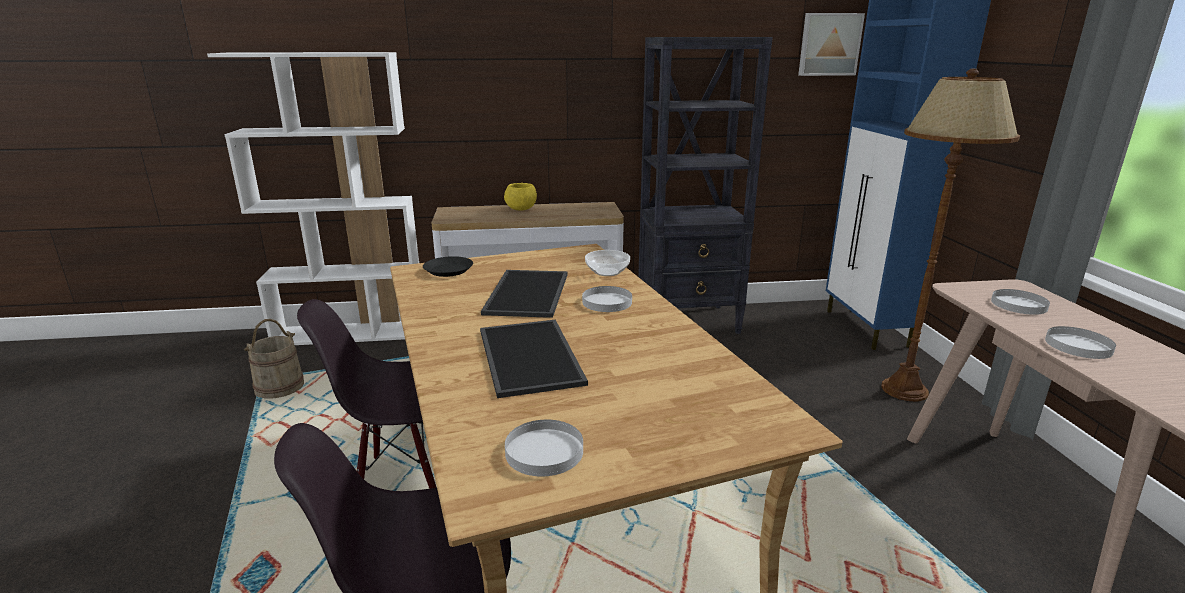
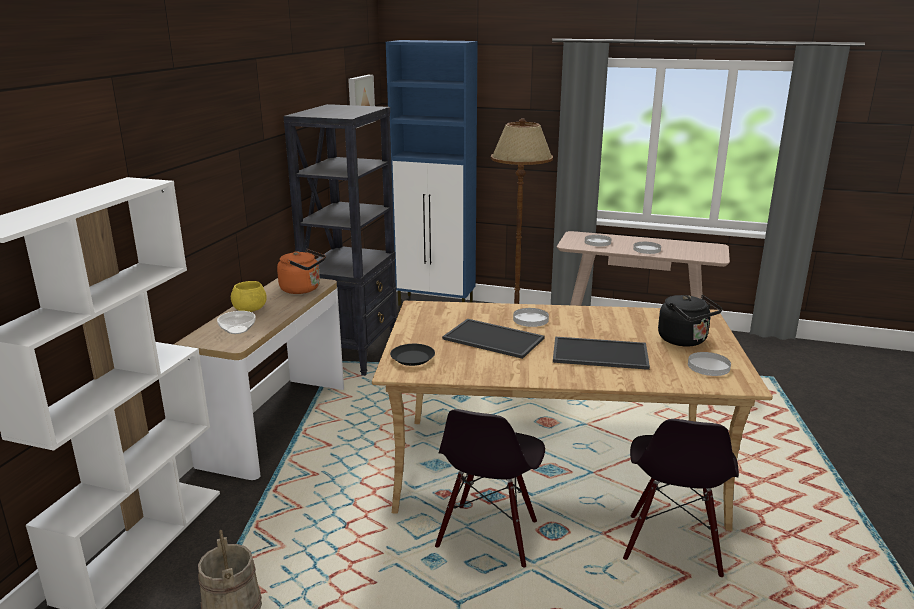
camera: 65 degrees left, 0 degrees up
bowl [585,250,630,276] -> bowl moved to [217,311,256,334]
none -> orange kettle [277,249,326,294]
none -> black kettle [658,295,722,347]

